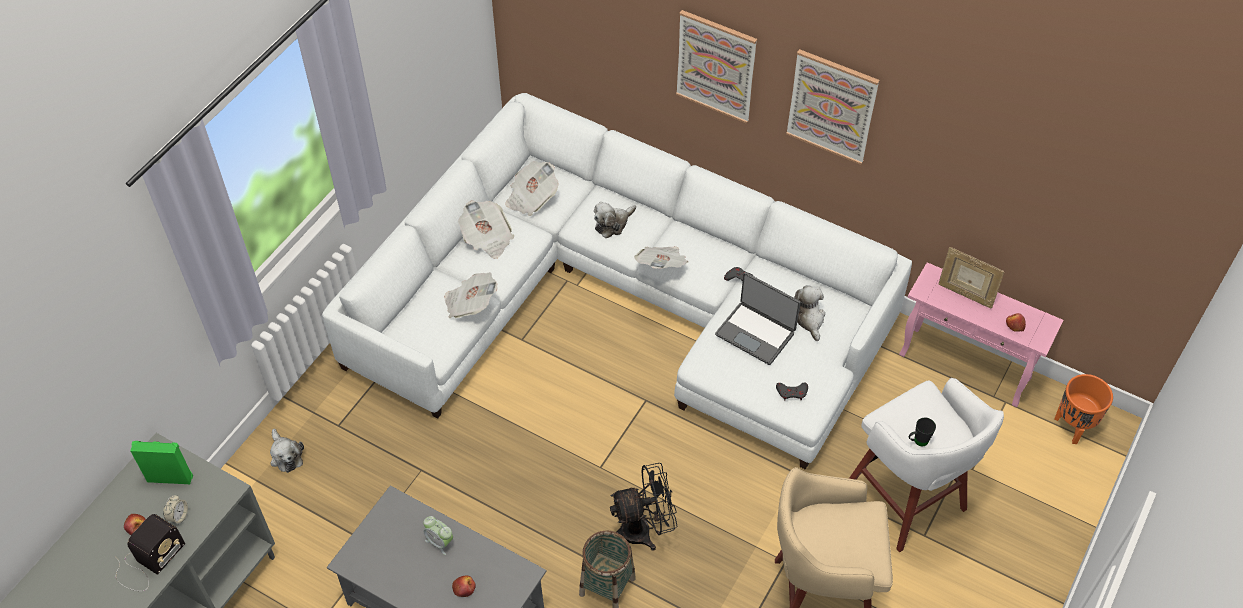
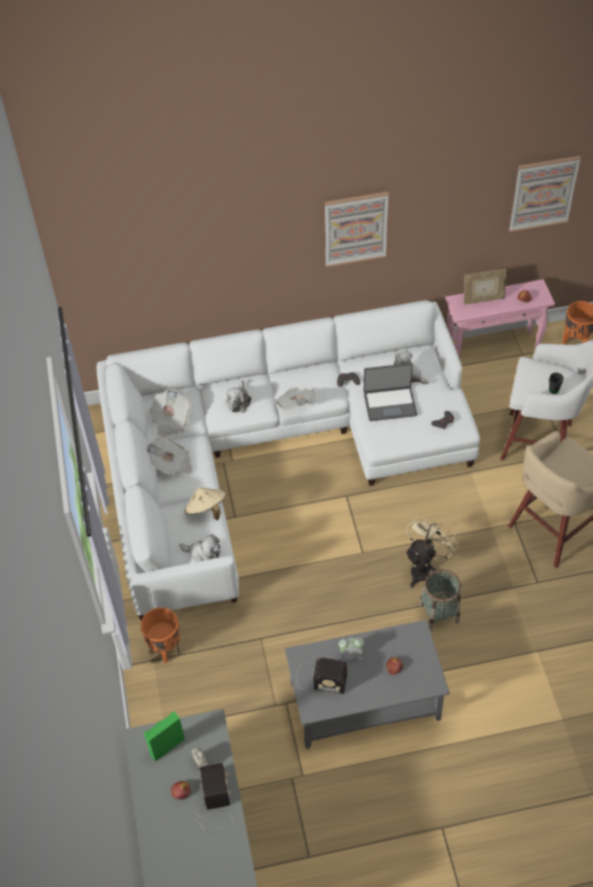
camera: 40 degrees left, 0 degrees up
plush toy [270,429,304,473] -> plush toy moved to [179,534,221,562]
newspaper [444,272,497,318] -> beige hat [184,487,226,520]
black fan [610,463,677,551] -> beige fan [405,514,459,588]
picture [676,10,757,124] -> picture moved to [509,156,581,232]
none -> orange planter [141,607,180,663]
none -> radio [296,657,347,694]

